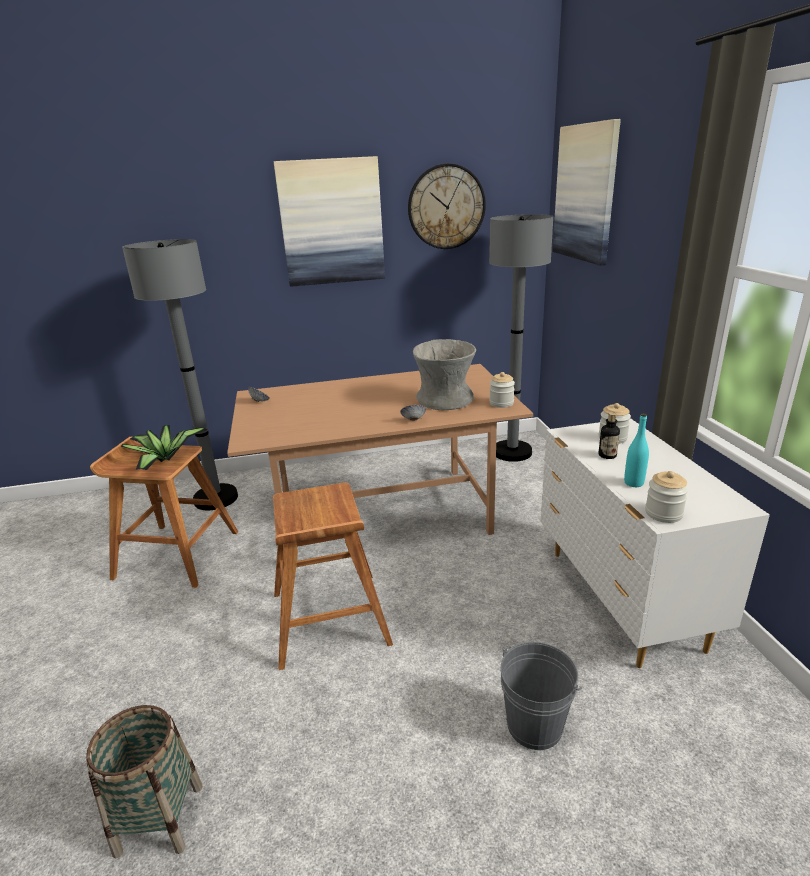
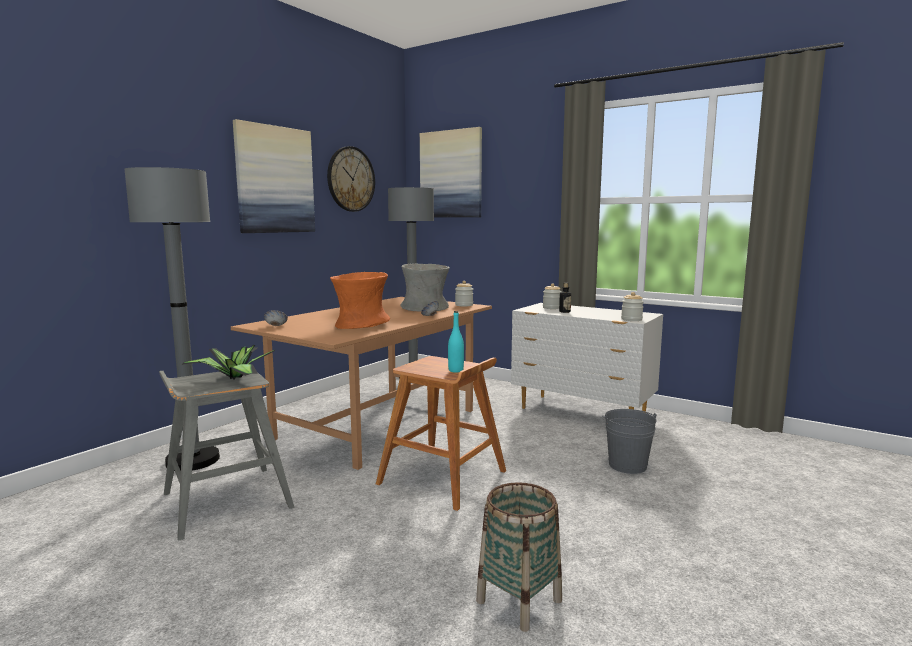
camera: 45 degrees left, 15 degrees down
brown stool [90,437,238,588] -> grey stool [159,371,295,541]
turquoise bottle [624,413,649,487] -> turquoise bottle moved to [448,311,464,373]
none -> orange vase [330,272,390,329]

